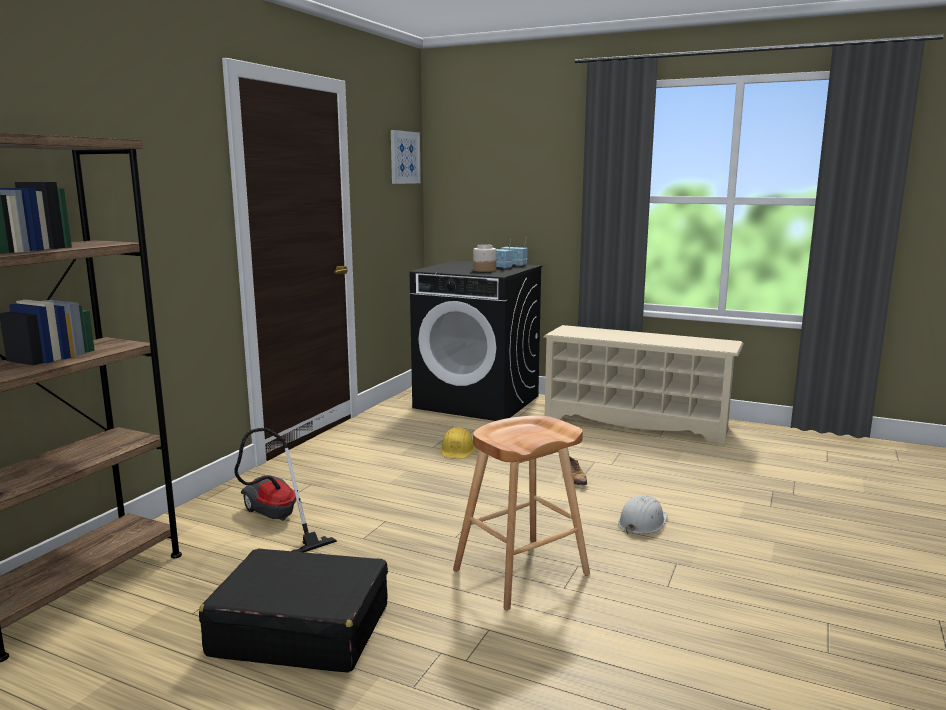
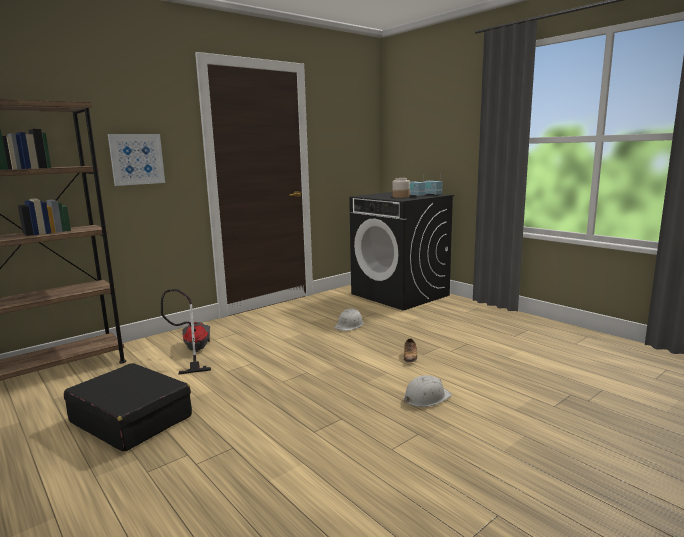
camera: 25 degrees right, 0 degrees up
picture [391,130,421,184] -> picture moved to [108,134,165,186]
yellow hard hat [441,427,475,459] -> white hard hat [335,308,364,331]
brown stool [453,415,590,610] -> none
beige shoe rack [543,325,744,444] -> none

